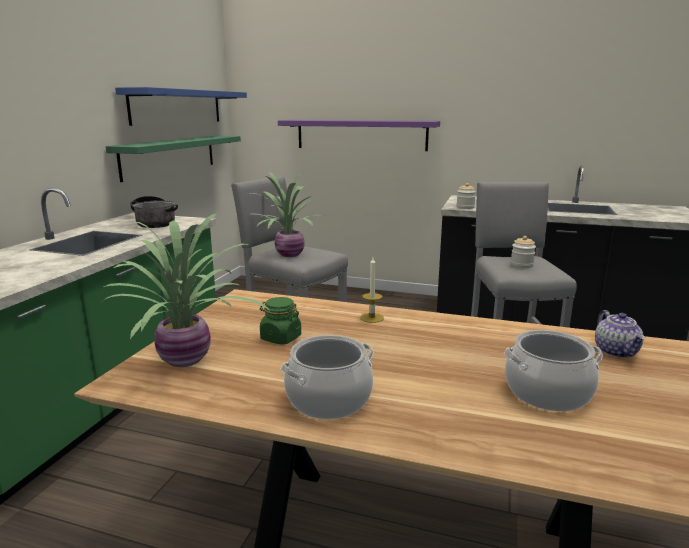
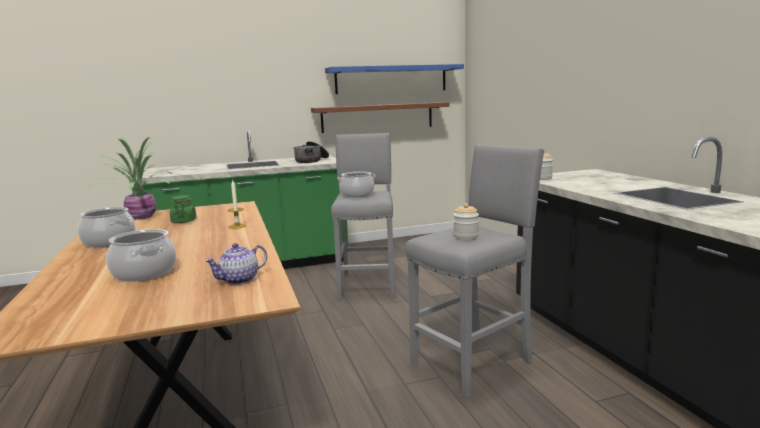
camera: 55 degrees right, 5 degrees down
green shelf [106,136,241,182] -> brown shelf [311,102,449,133]
potted plant [249,172,327,257] -> cooking pot [337,172,376,197]
purple shelf [278,120,440,151] -> none

